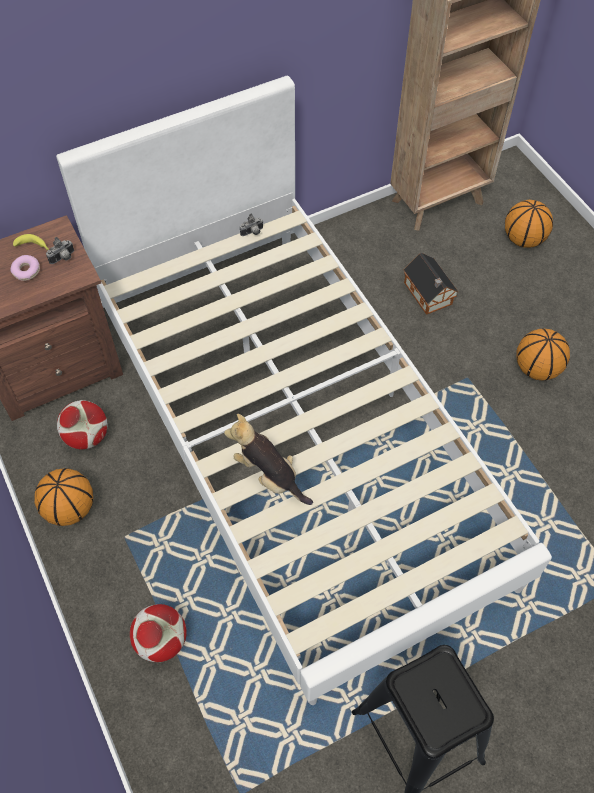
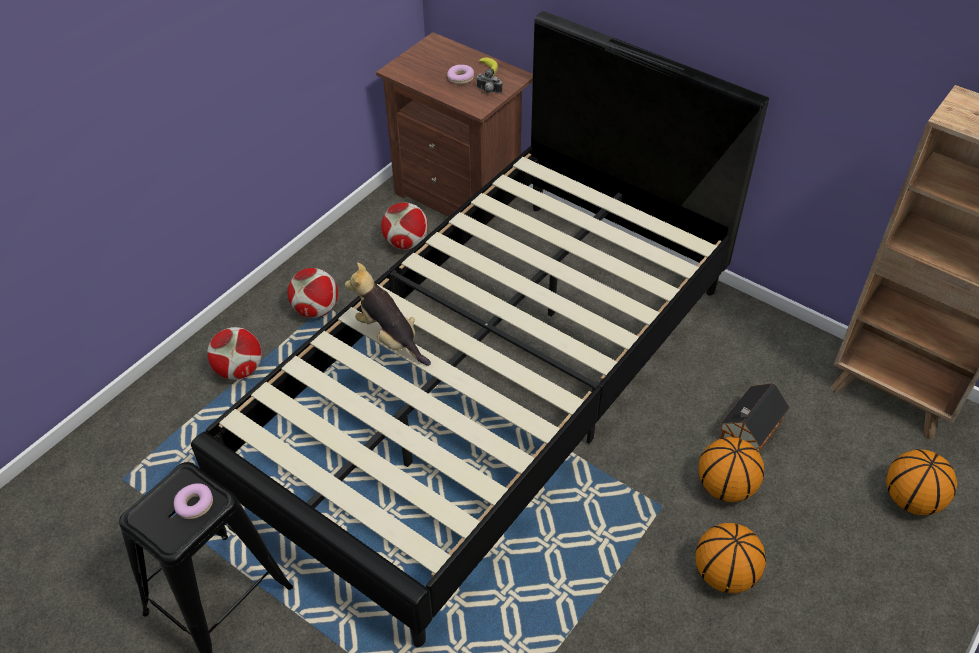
camera: 65 degrees right, 10 degrees down
basketball [34,468,93,526] -> basketball moved to [698,437,764,502]
white bed [56,76,552,705] -> black bed [191,11,769,647]
plush toy [224,414,313,505] -> plush toy turned 60 degrees counterclockwise [345,262,431,366]
camera [240,214,263,236] -> none
none -> donut [174,483,213,519]
none -> football [288,268,338,318]

